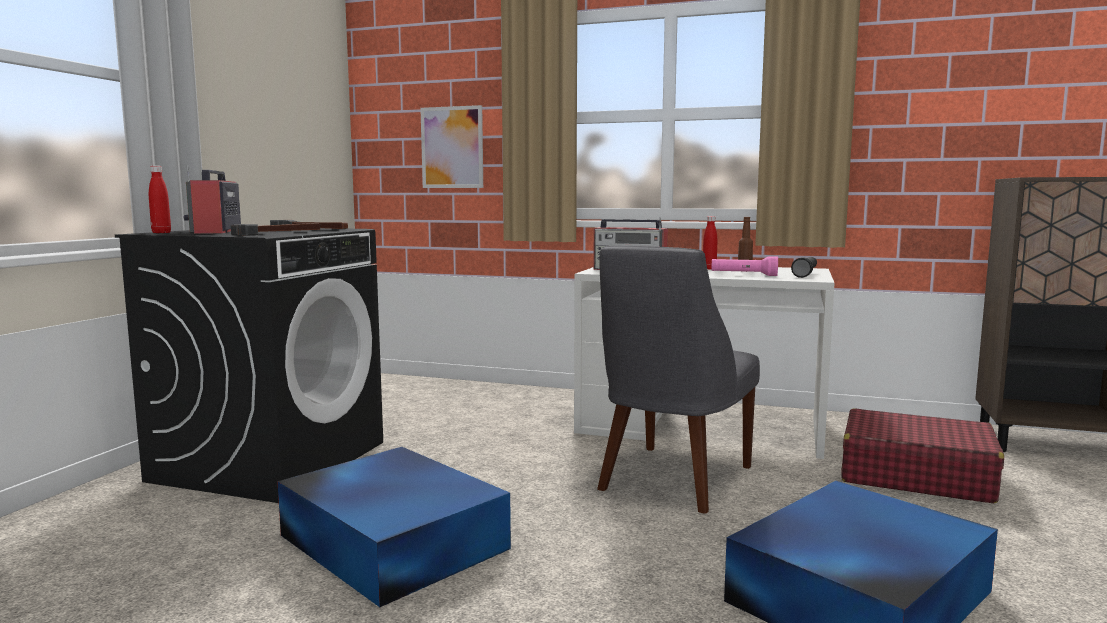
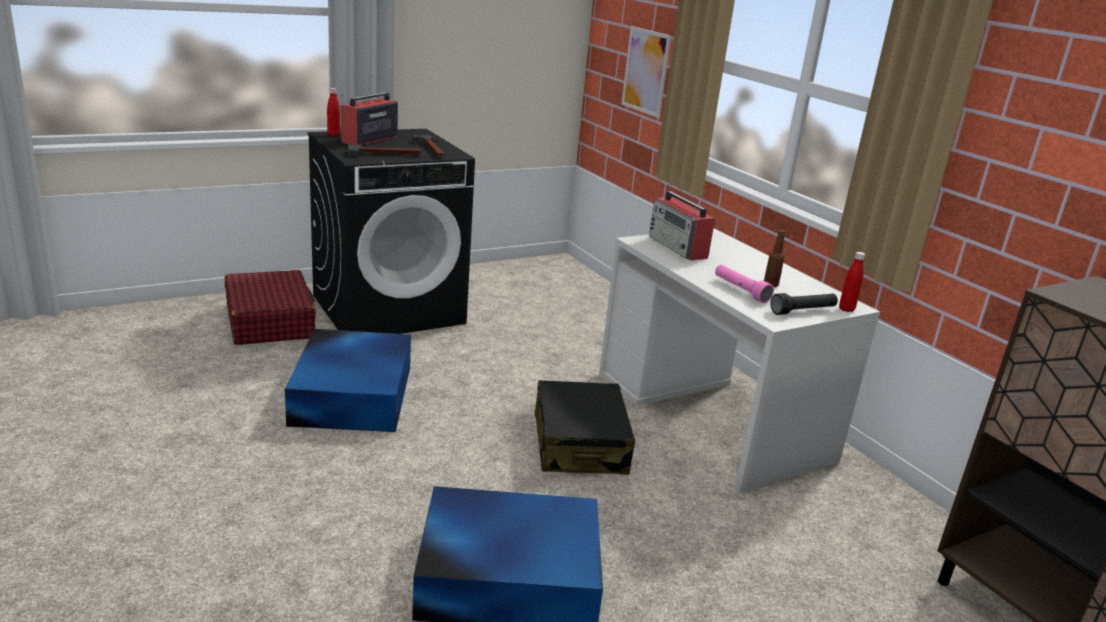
camera: 40 degrees right, 15 degrees up
grey chair [597,246,760,514] -> black suitcase [535,380,635,475]
red bottle [703,216,717,269] -> red bottle moved to [839,252,866,312]
red suitcase [841,408,1004,503] -> red suitcase moved to [225,270,316,345]

